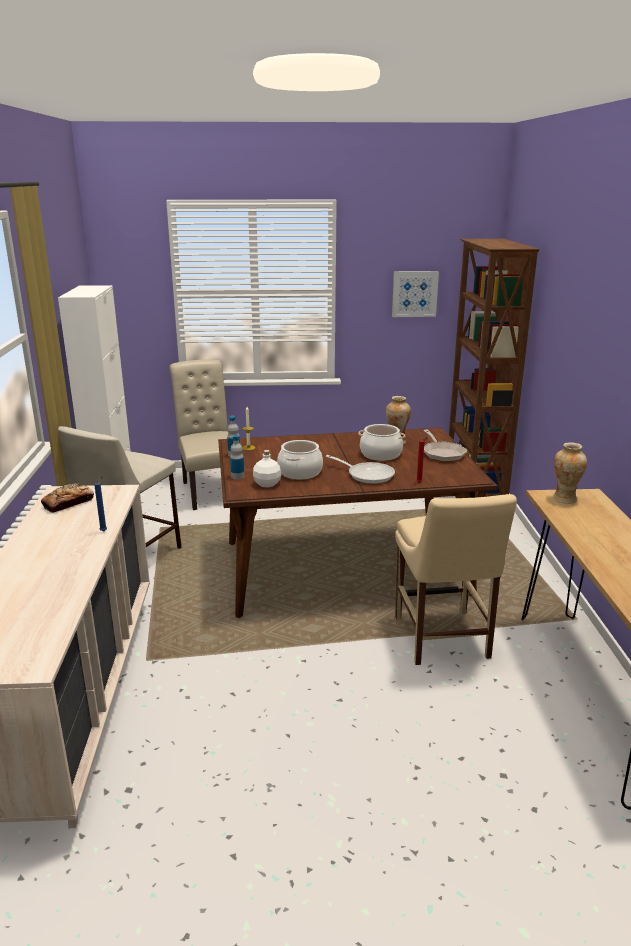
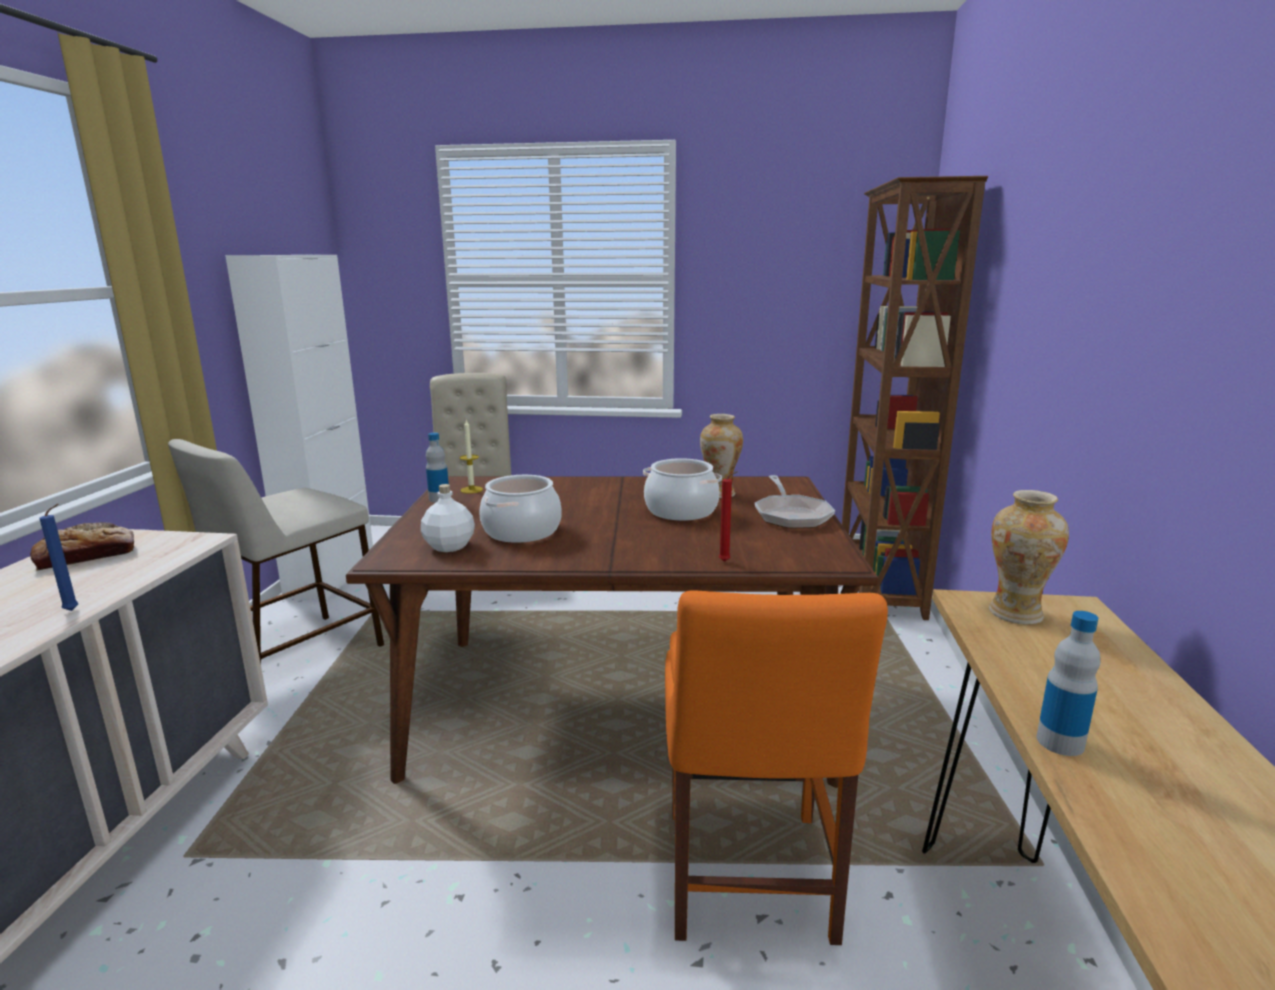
camera: 10 degrees right, 5 degrees down
bottle [230,435,244,480] -> bottle moved to [1036,611,1100,756]
frying pan [326,455,395,484] -> none
picture [392,271,439,317] -> none
beige chair [395,494,517,665] -> orange chair [665,590,888,945]

